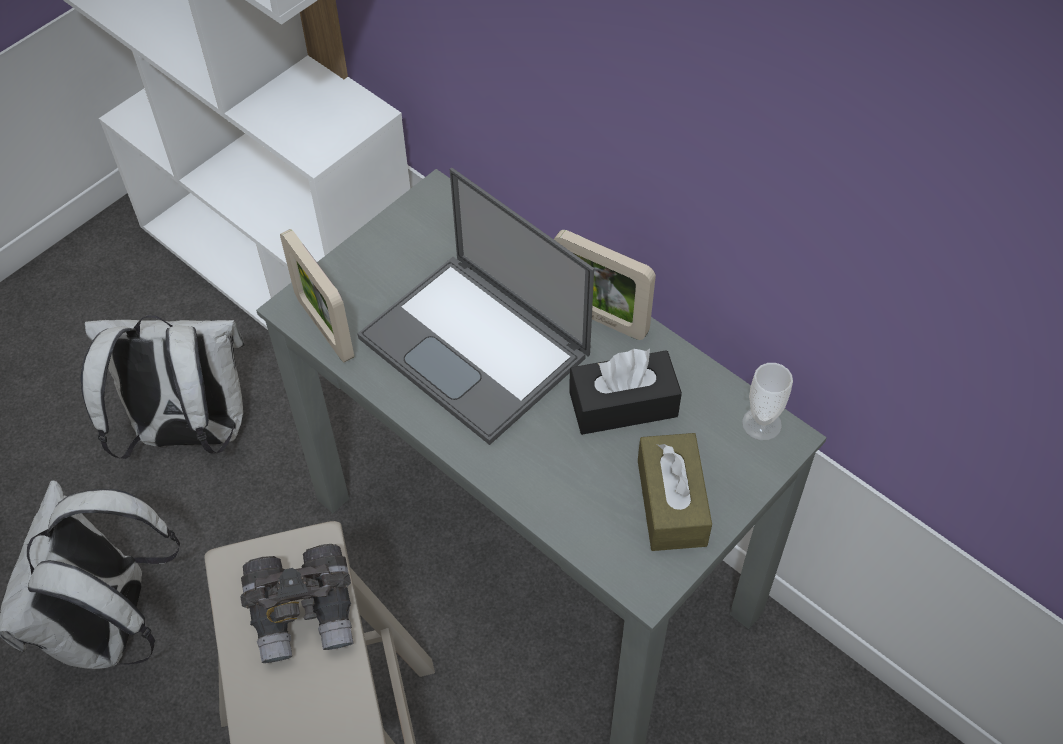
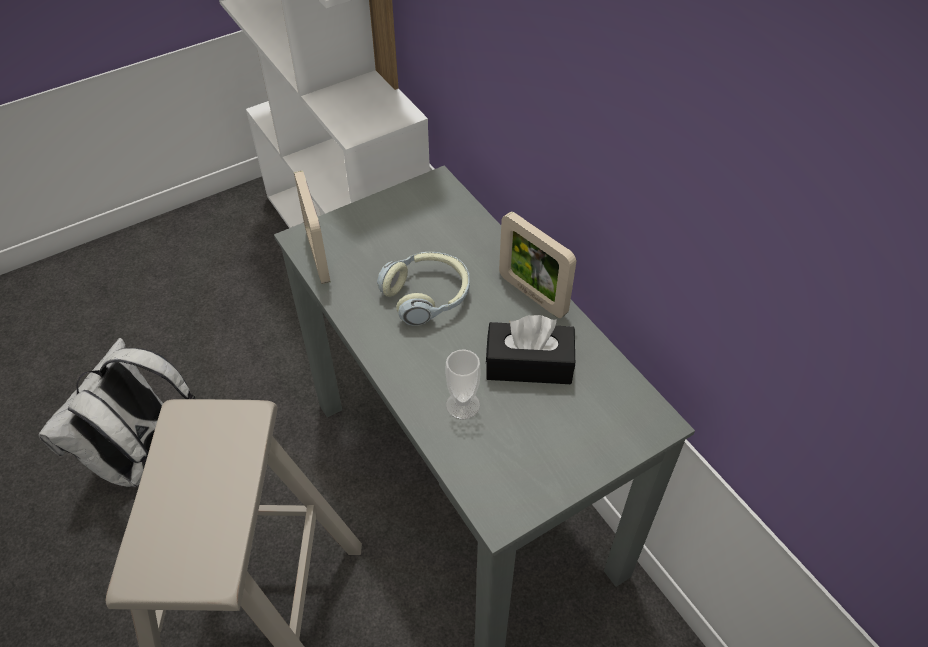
camera: 15 degrees right, 5 degrees down
white backpack [80,315,245,459] -> none
grey binoculars [241,544,354,663] -> none
laptop [357,168,594,445] -> headphones [377,252,470,326]
brown tissue box [638,433,712,551] -> none
cup [742,363,793,441] -> cup moved to [445,349,481,420]

